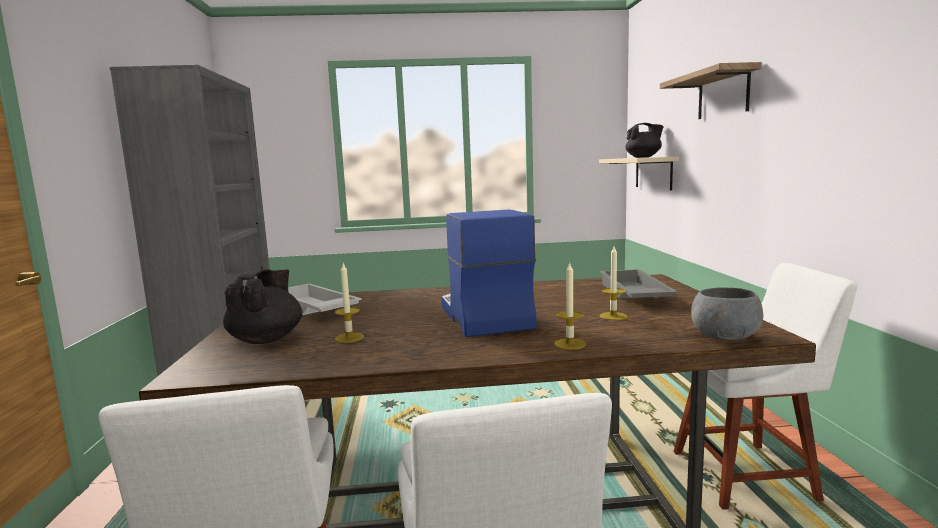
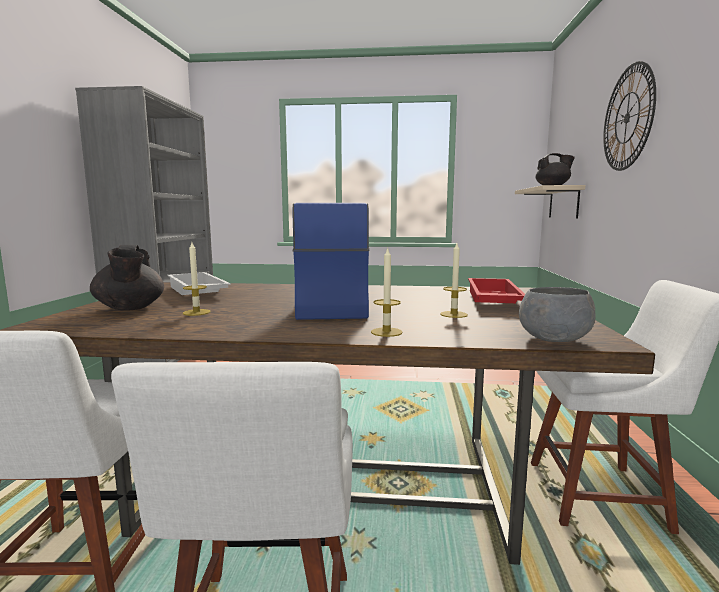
camera: 10 degrees right, 0 degrees up
black teapot [223,269,302,344] -> black teapot turned 135 degrees clockwise [90,245,164,311]
grey tray [600,269,678,298] -> red tray [468,278,525,303]
shelf [660,62,762,119] -> wall clock [603,61,656,171]

